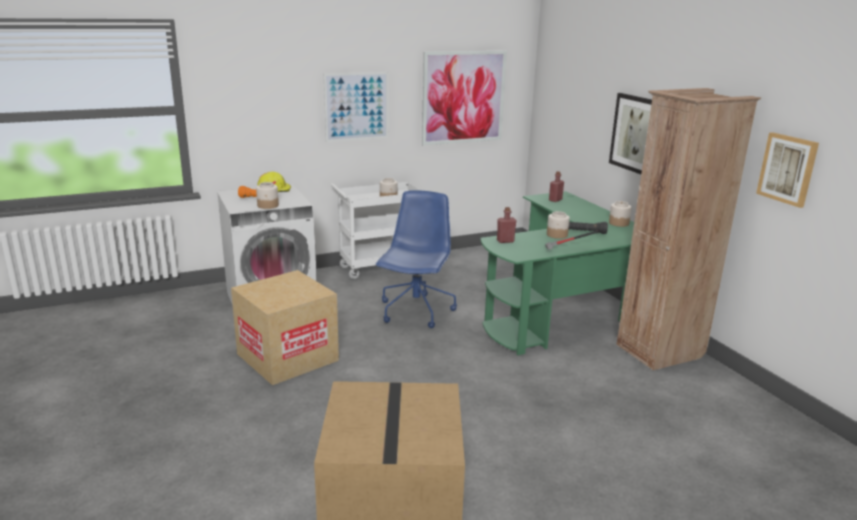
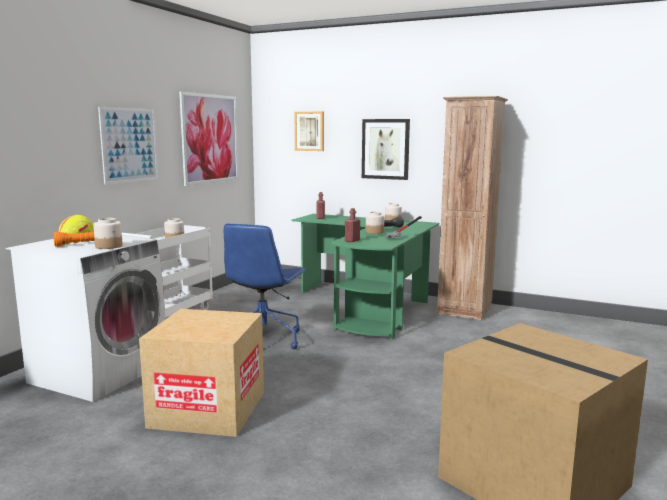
camera: 40 degrees left, 10 degrees down
blue office chair [376,190,457,328] -> blue office chair turned 135 degrees counterclockwise [224,223,307,349]
picture [756,132,819,208] -> picture moved to [295,112,324,151]

